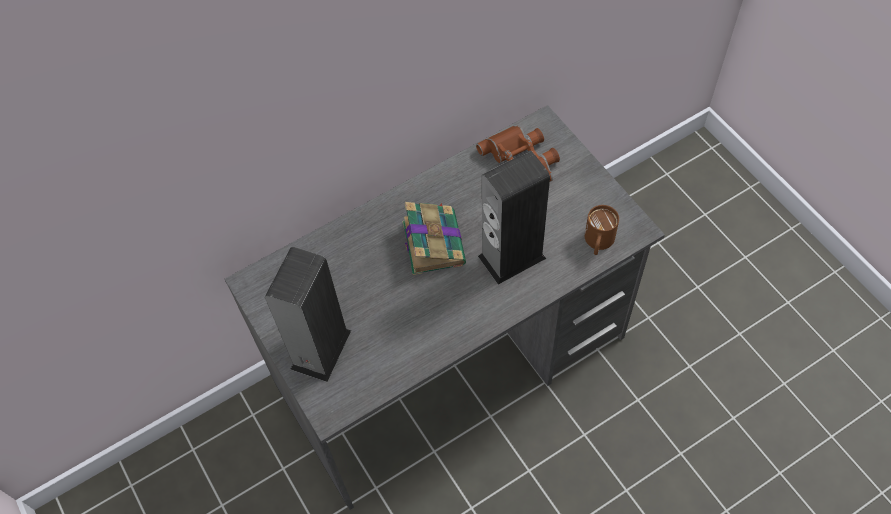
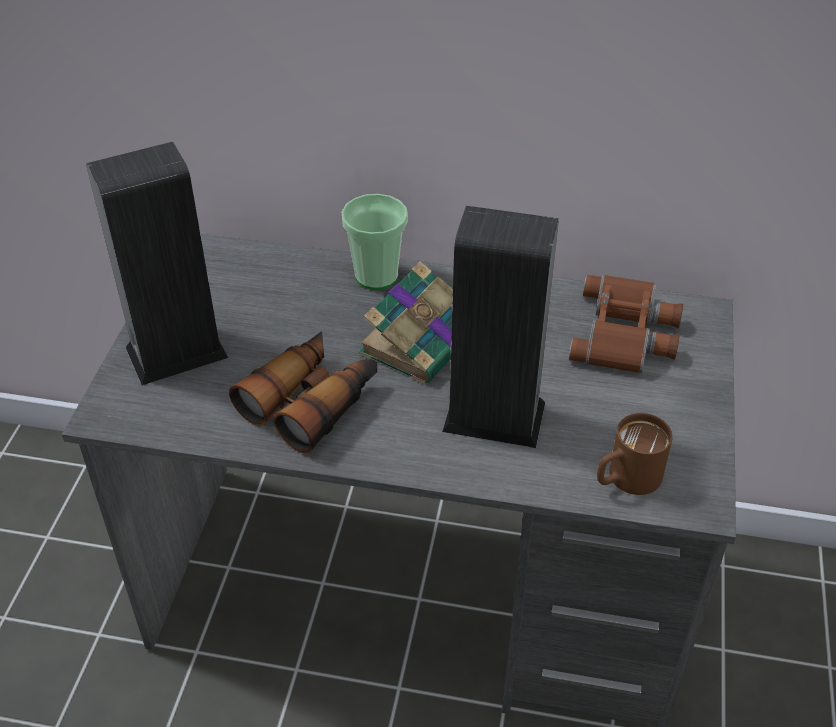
camera: 40 degrees right, 15 degrees down
none -> binoculars [229,331,377,454]
none -> cup [342,194,408,290]

